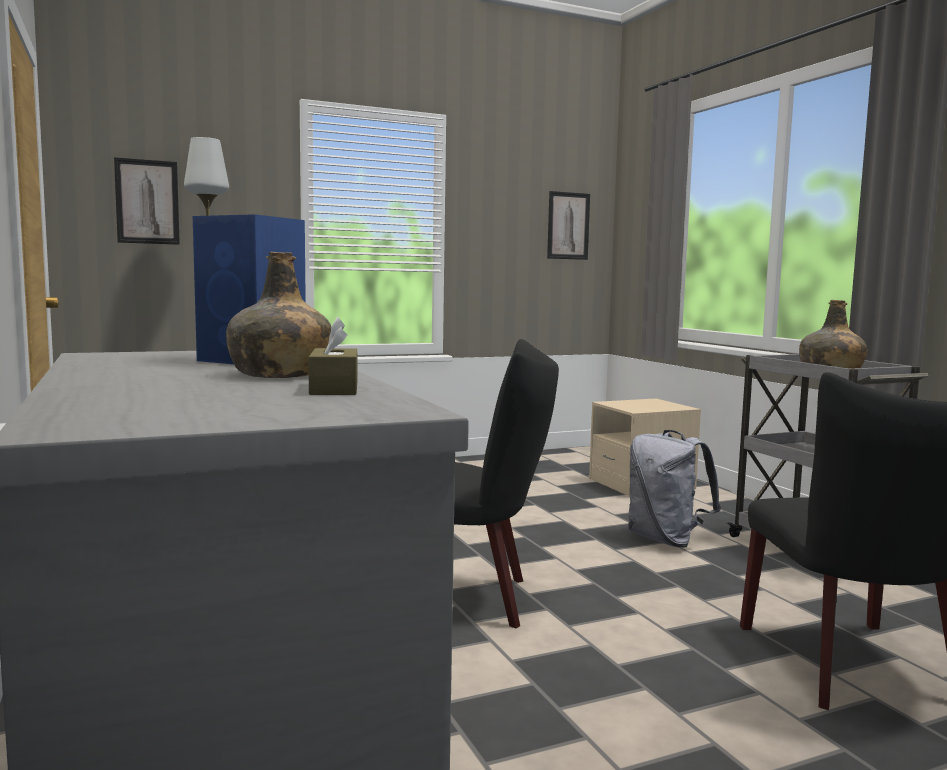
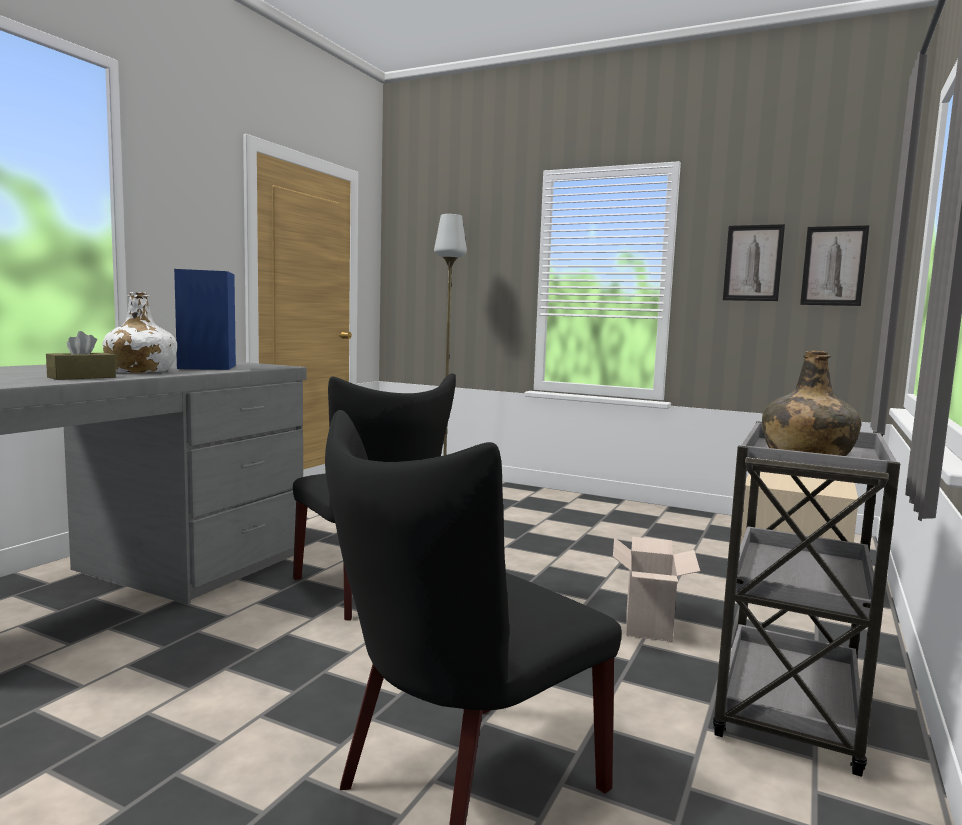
camera: 50 degrees right, 0 degrees up
picture [114,157,180,245] -> picture moved to [723,224,785,301]
green bottle [226,252,331,378] -> white bottle [103,292,177,373]
grey backpack [628,430,721,548] -> cardboard box [613,537,700,642]

